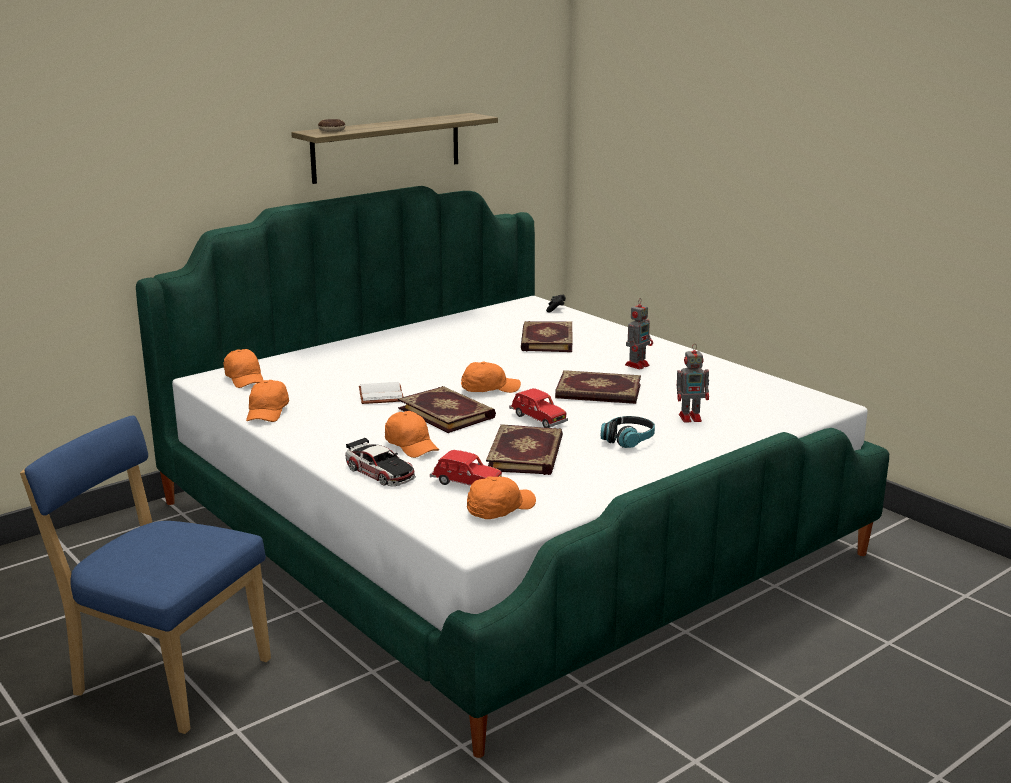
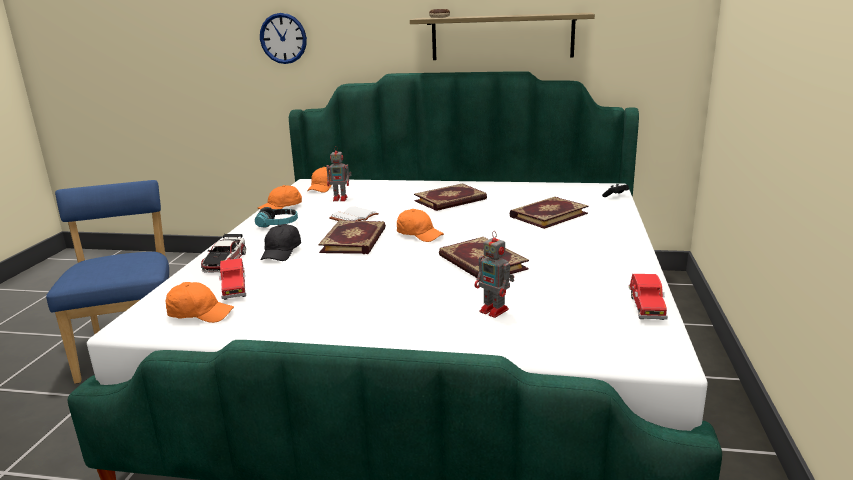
camera: 50 degrees right, 0 degrees up
orange cap [385,411,439,458] -> black cap [260,224,301,261]
book [486,424,563,475] -> book moved to [414,183,487,211]
red toy car [509,388,568,428] -> red toy car moved to [629,274,668,320]
headphones [601,416,655,448] -> headphones moved to [255,207,298,228]
toy robot [625,298,653,369] -> toy robot moved to [326,146,351,201]
none -> wall clock [260,13,307,64]

